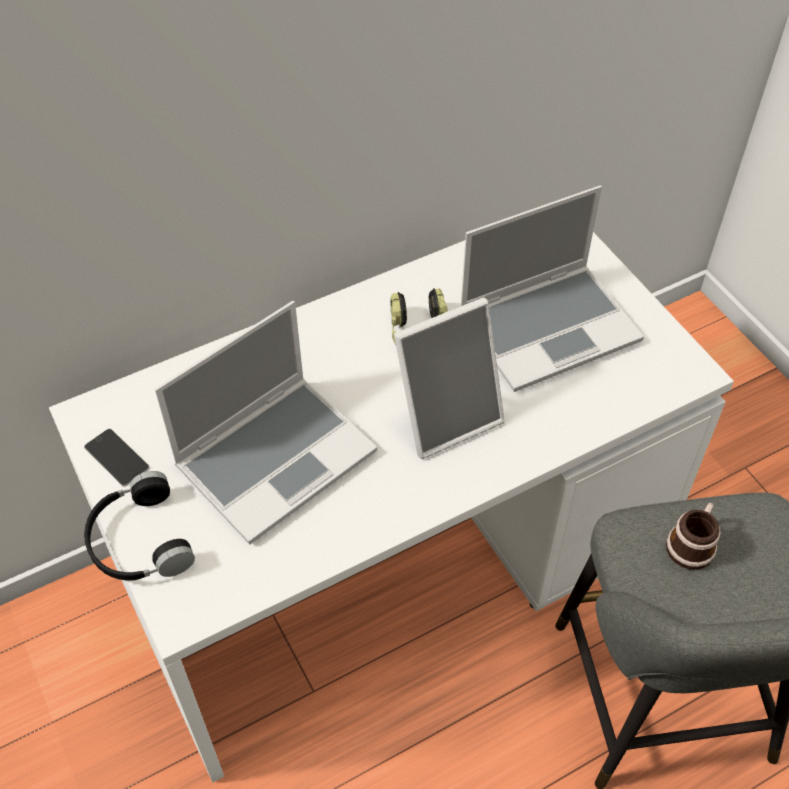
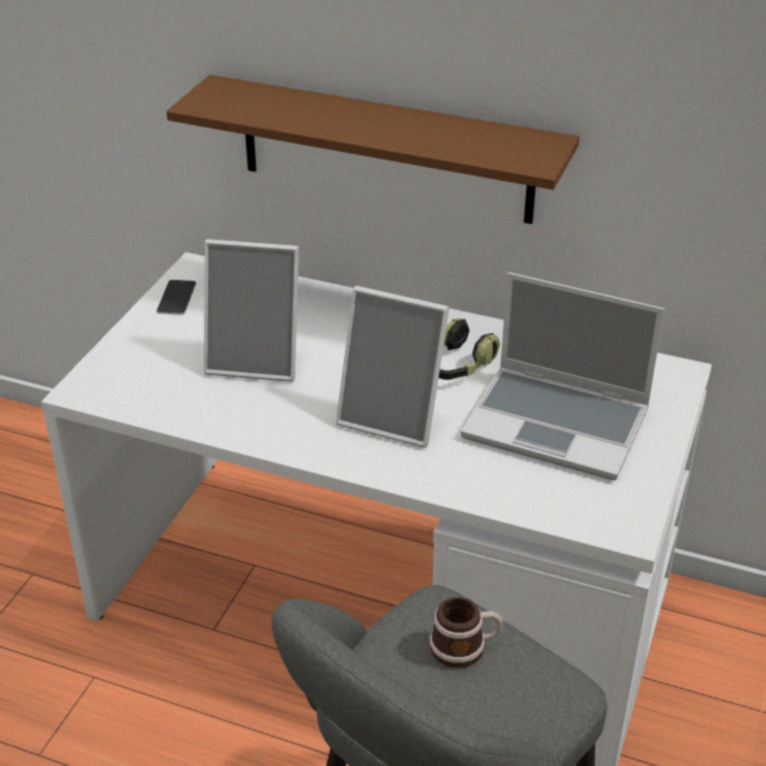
camera: 50 degrees right, 15 degrees down
black headphones [84,471,195,581] -> none
laptop [155,301,377,544] -> picture frame [204,239,299,382]
none -> brown shelf [166,75,580,224]

